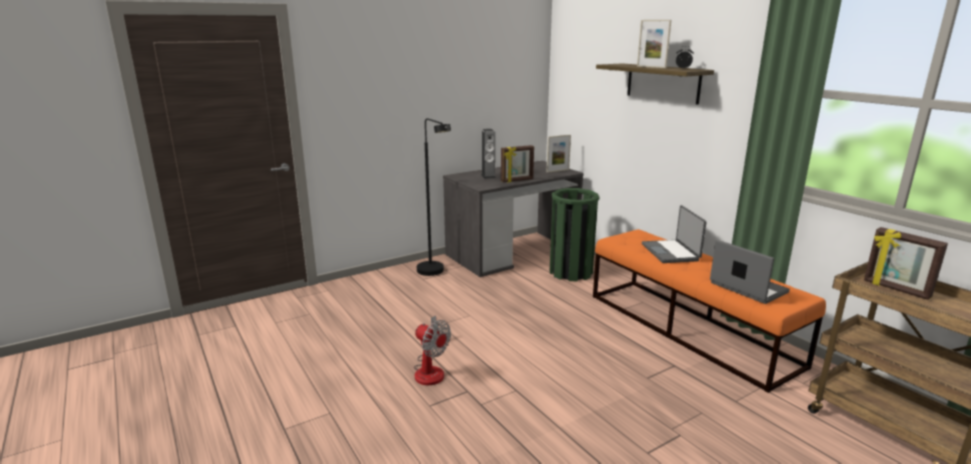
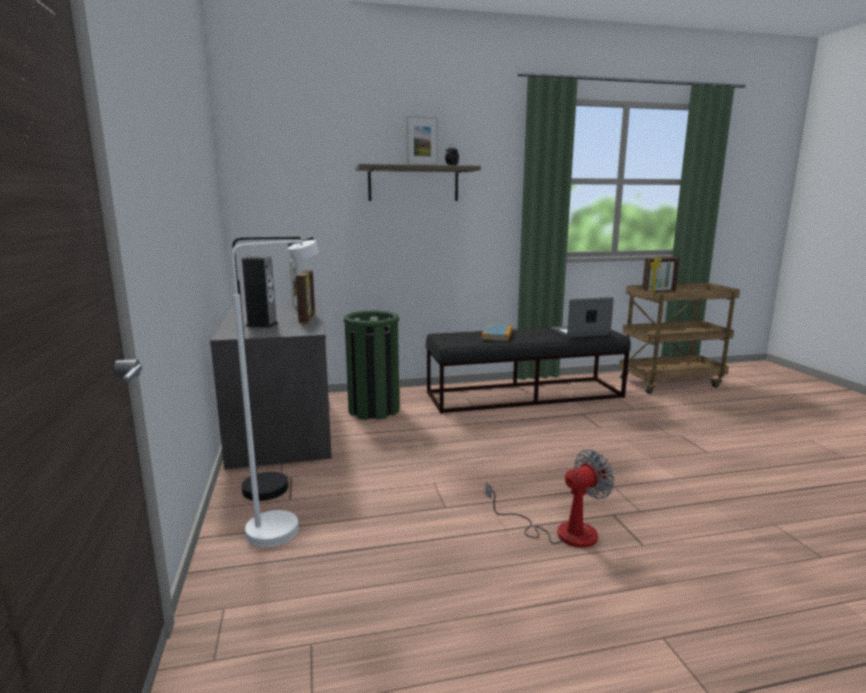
camera: 70 degrees left, 5 degrees down
orange bench [593,229,826,393] -> black bench [426,327,631,413]
laptop [642,205,707,263] -> book [481,325,512,341]
none -> white floor lamp [232,240,319,547]

